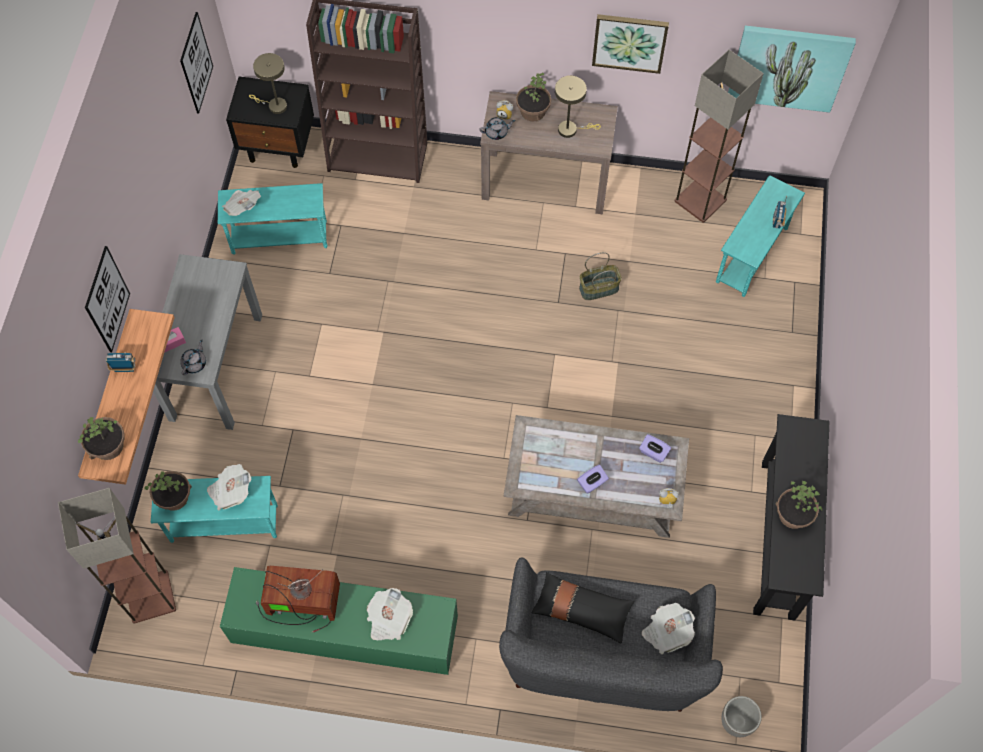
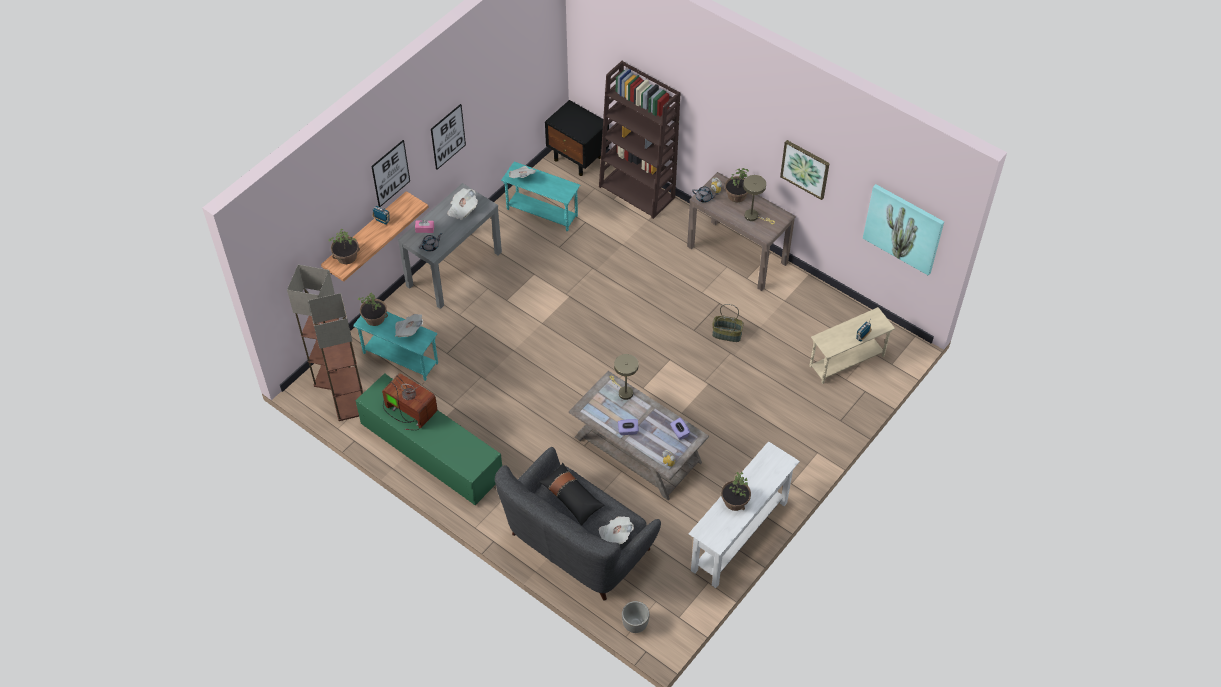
camera: 30 degrees right, 10 degrees down
picture [180,12,213,114] -> picture moved to [431,104,466,170]
beige table lamp [249,53,287,114] -> beige table lamp moved to [610,354,638,400]
newspaper [367,588,413,640] -> newspaper moved to [447,188,478,220]
floor lamp [675,50,764,223] -> floor lamp moved to [308,293,363,421]
turquoise side table [716,176,805,297] -> beige side table [809,307,895,384]
black console table [753,414,829,620] -> white console table [689,441,800,588]

